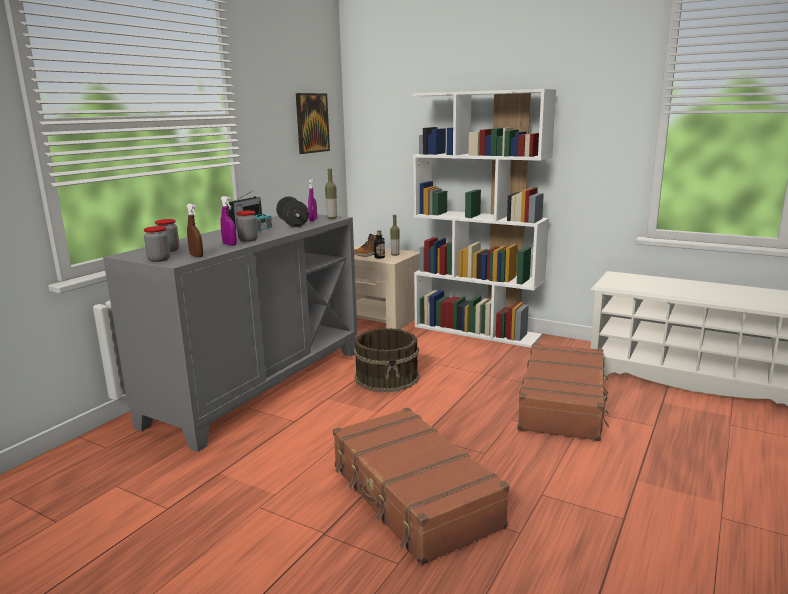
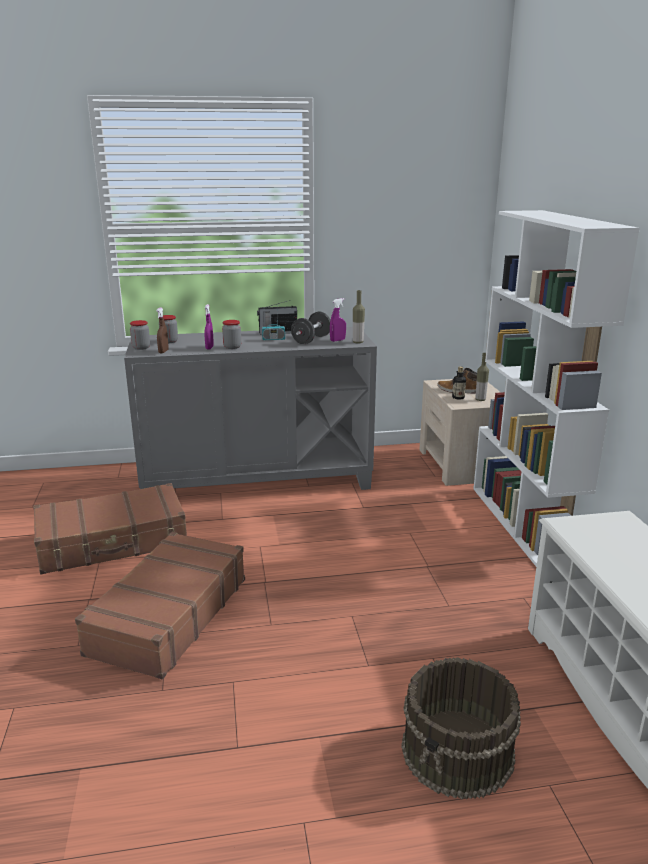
camera: 50 degrees right, 5 degrees up
picture [296,93,330,154] -> none
brown bucket [354,328,419,392] -> brown bucket moved to [401,657,521,800]
brown suitcase [517,343,609,441] -> brown suitcase moved to [33,483,187,574]

